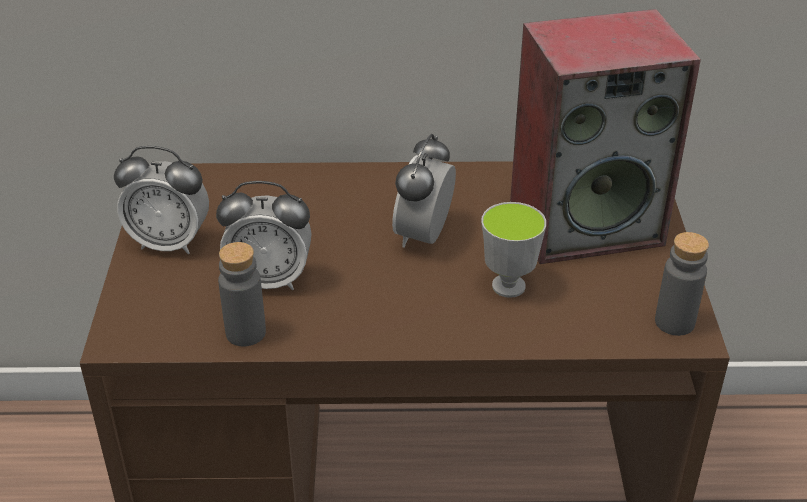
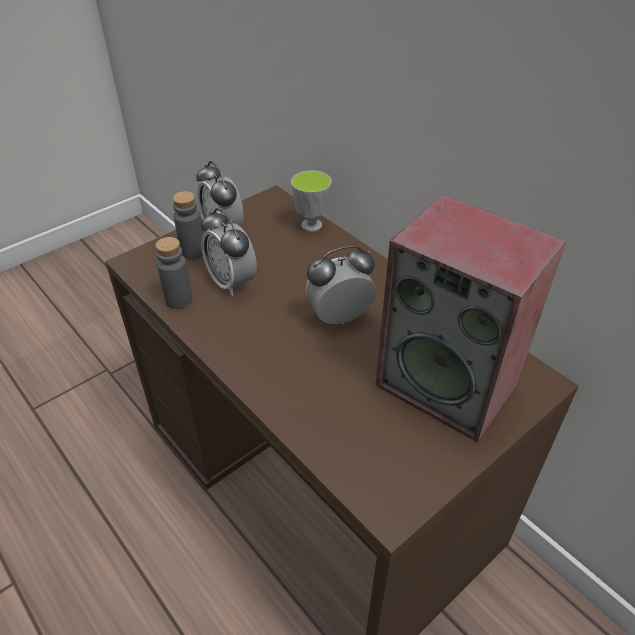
camera: 50 degrees right, 5 degrees up
cup [481,202,546,298] -> cup moved to [291,170,332,232]
grey bottle [655,232,709,336] -> grey bottle moved to [173,191,203,259]

